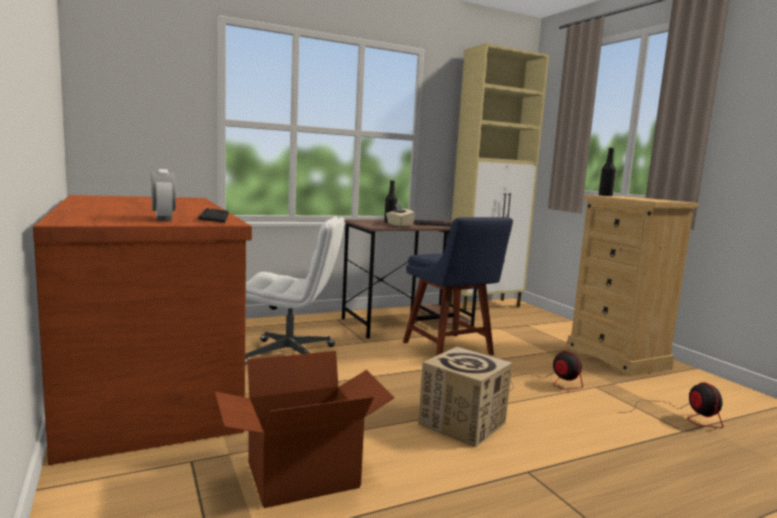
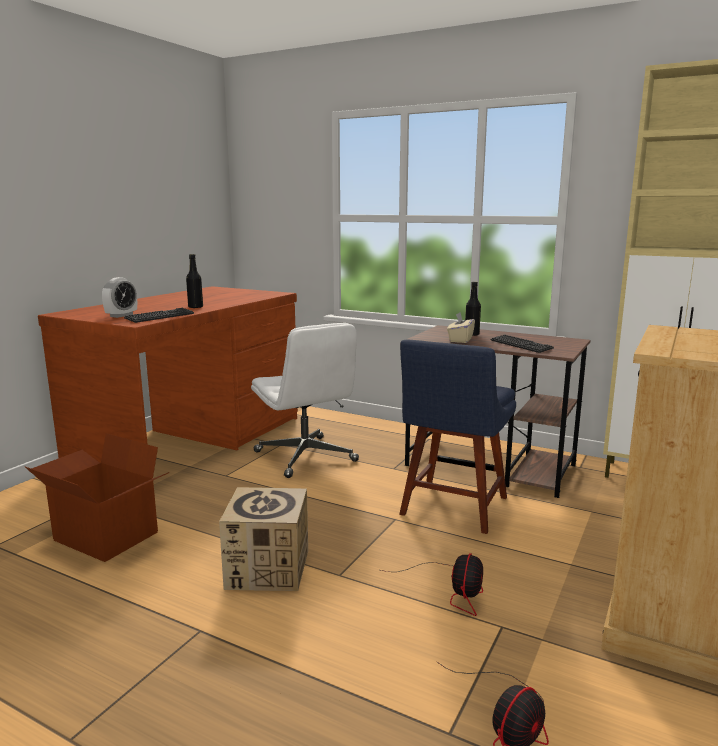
camera: 55 degrees right, 5 degrees up
black bottle [599,148,616,196] -> black bottle moved to [186,254,203,308]

